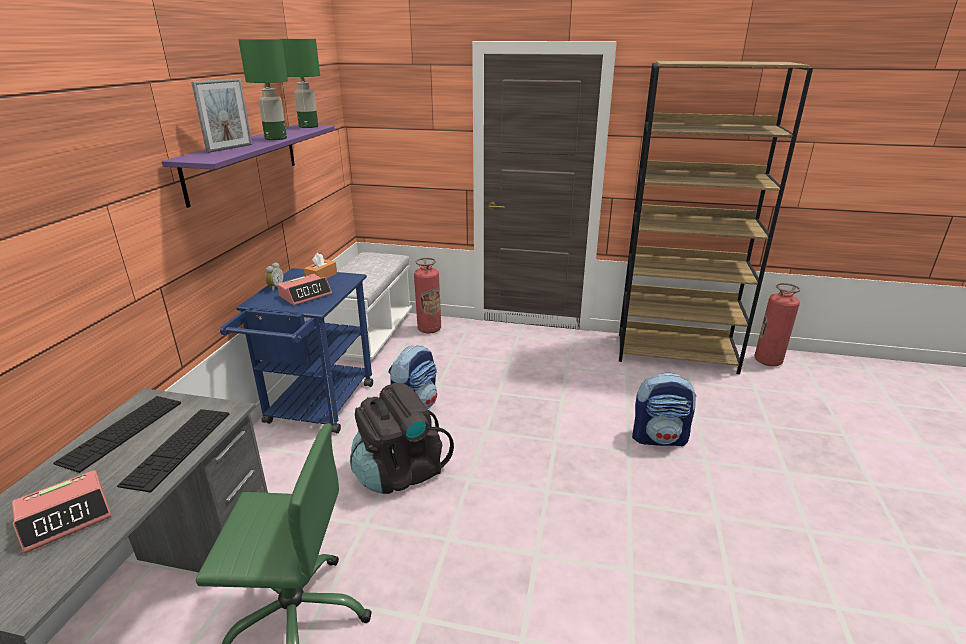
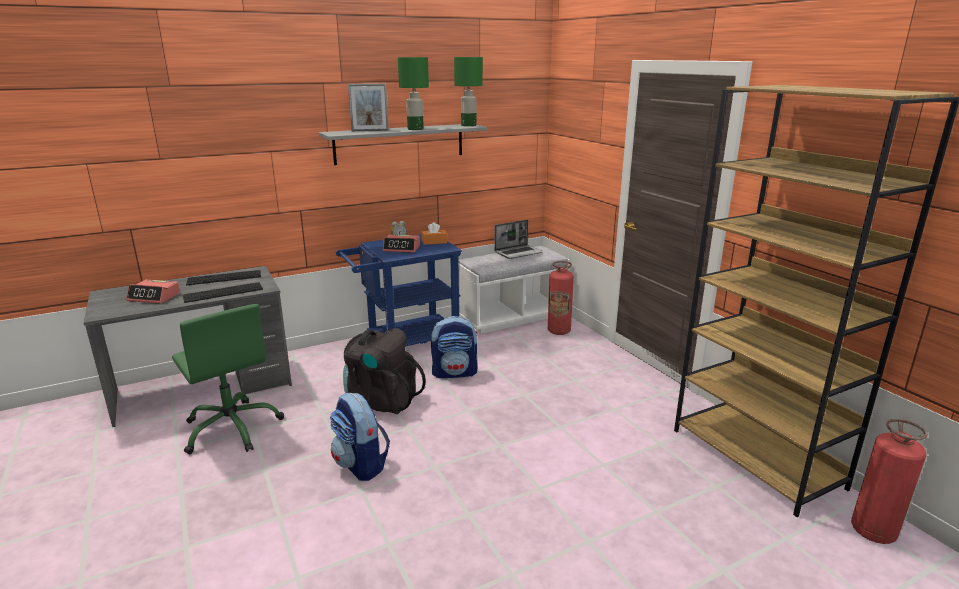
camera: 50 degrees right, 5 degrees down
purple shelf [162,125,335,208] -> grey shelf [319,124,487,165]
backpack [632,372,696,447] -> backpack moved to [330,393,390,481]
none -> laptop [494,220,543,259]

